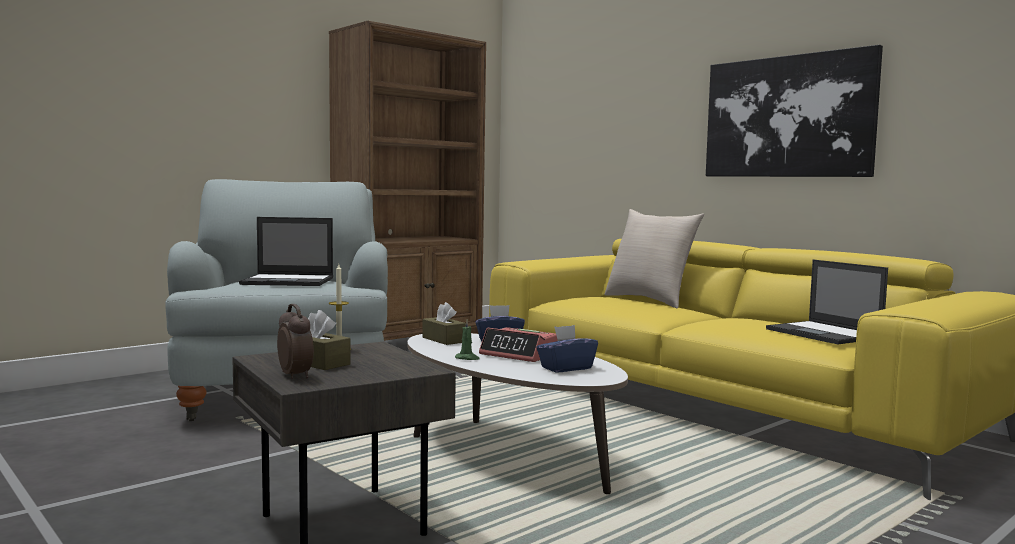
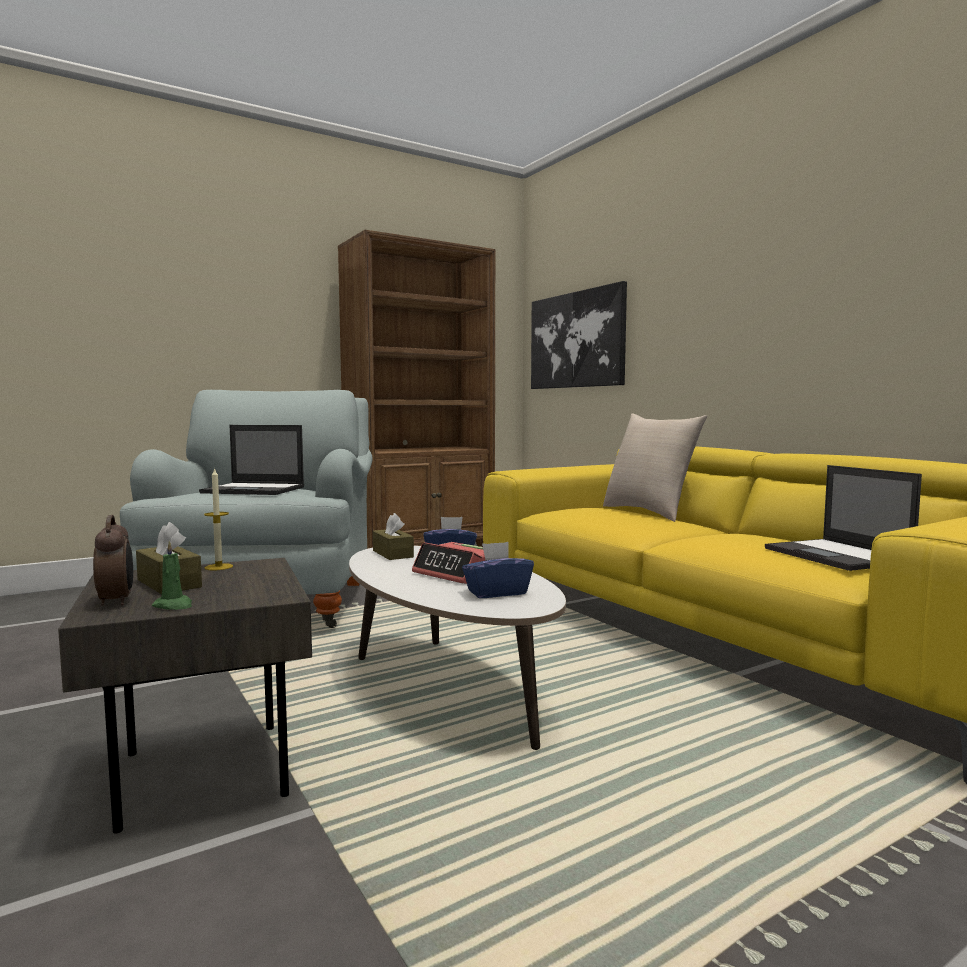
camera: 10 degrees right, 0 degrees up
green candle [455,319,479,360] -> green candle moved to [152,540,192,610]
picture [706,45,883,177] -> picture moved to [531,281,627,389]

